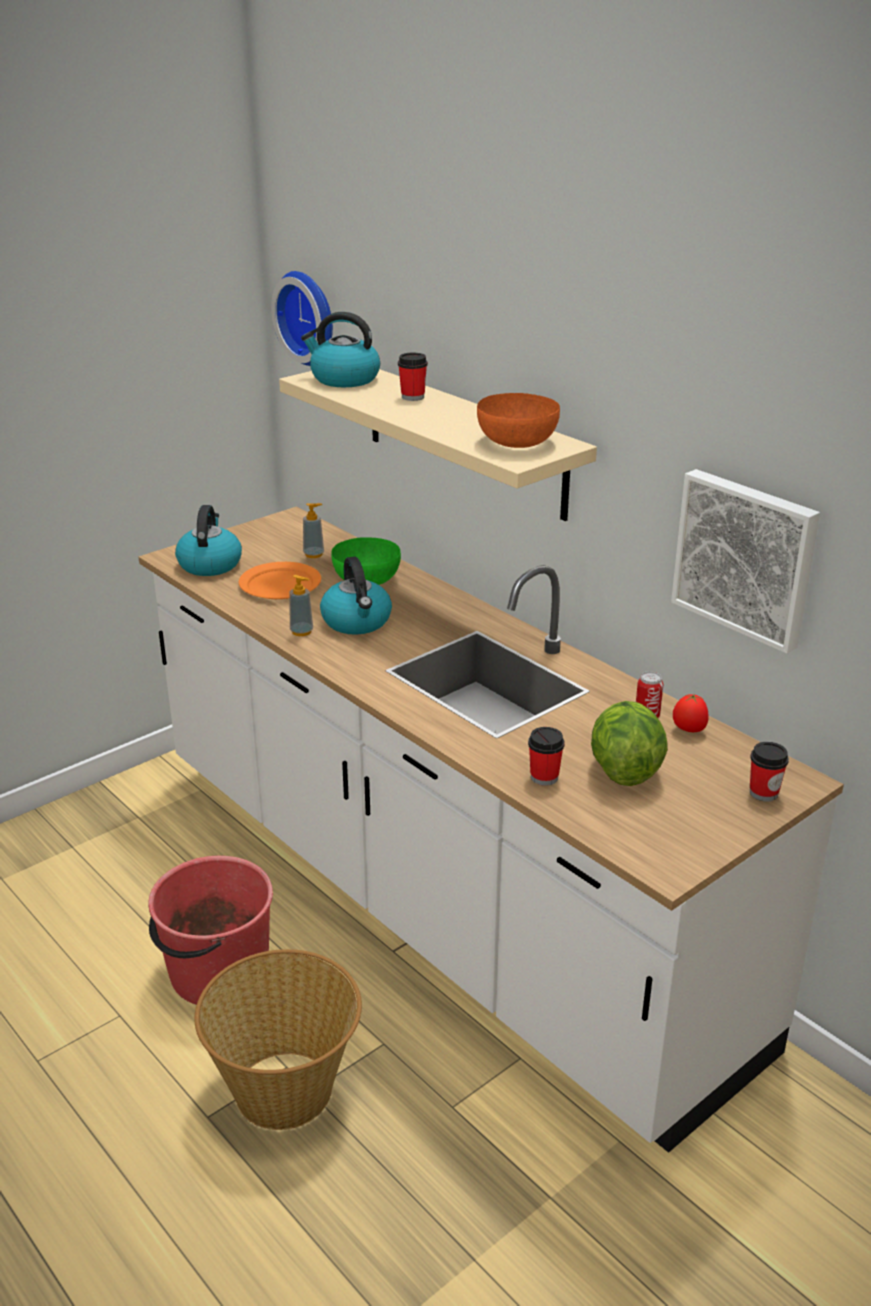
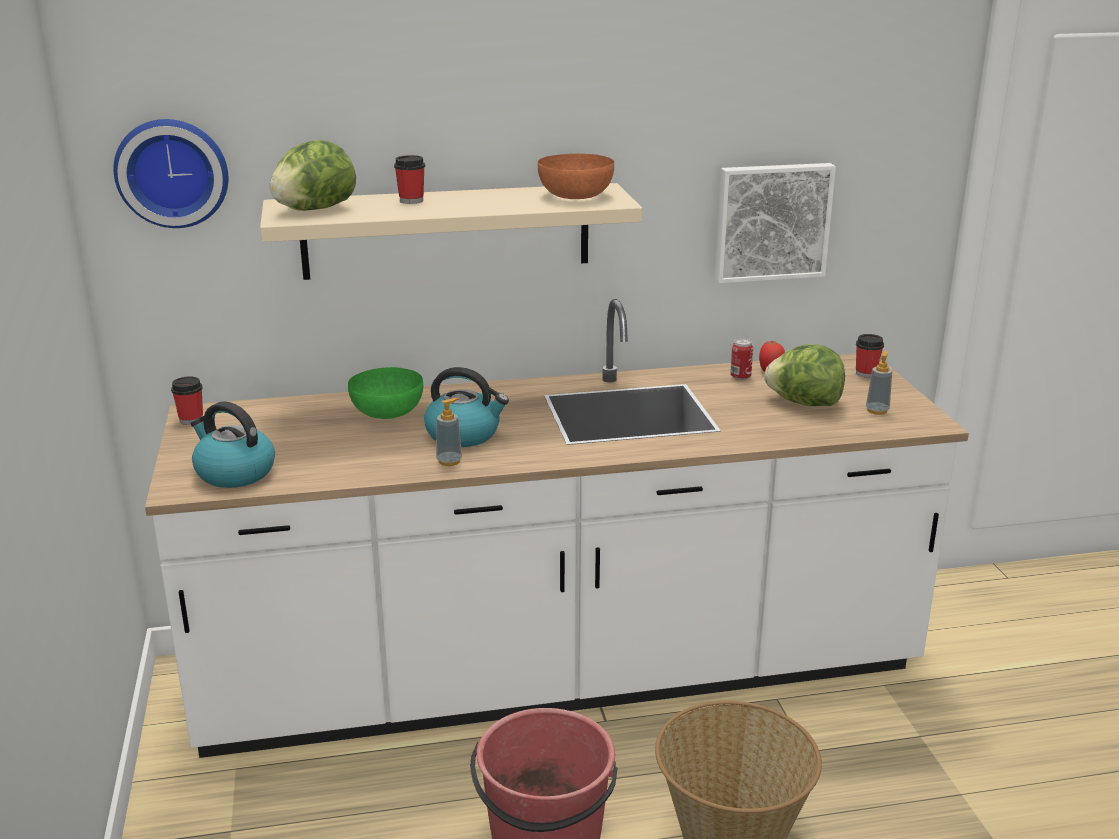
camera: 60 degrees left, 5 degrees down
orange plate [238,562,321,599] -> none
kettle [301,312,380,387] -> lettuce [270,140,356,211]
soap dispenser [303,503,324,558] -> soap dispenser moved to [866,350,892,415]
cup [528,727,564,786] -> cup moved to [171,376,203,425]

